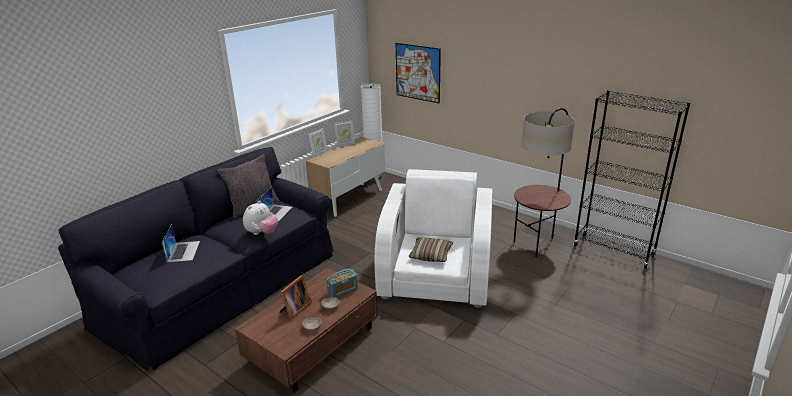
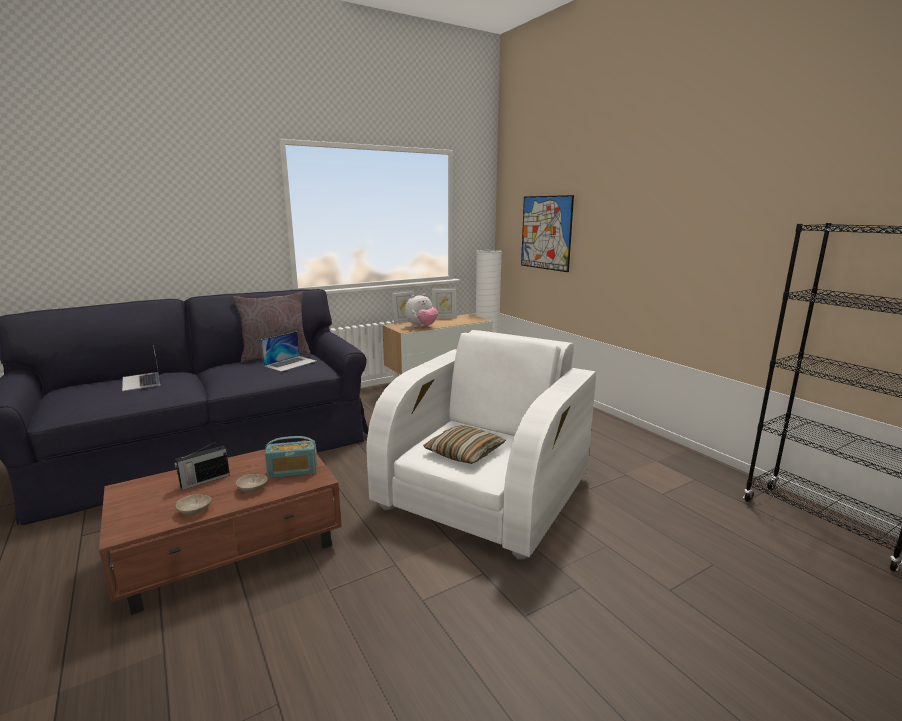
camera: 20 degrees right, 10 degrees down
laptop [162,224,200,262] -> laptop turned 135 degrees clockwise [122,345,161,391]
plush toy [243,201,278,235] -> plush toy moved to [405,294,438,327]
picture frame [280,275,312,320] -> radio [174,441,230,490]
floor lamp [513,108,575,257] -> none

